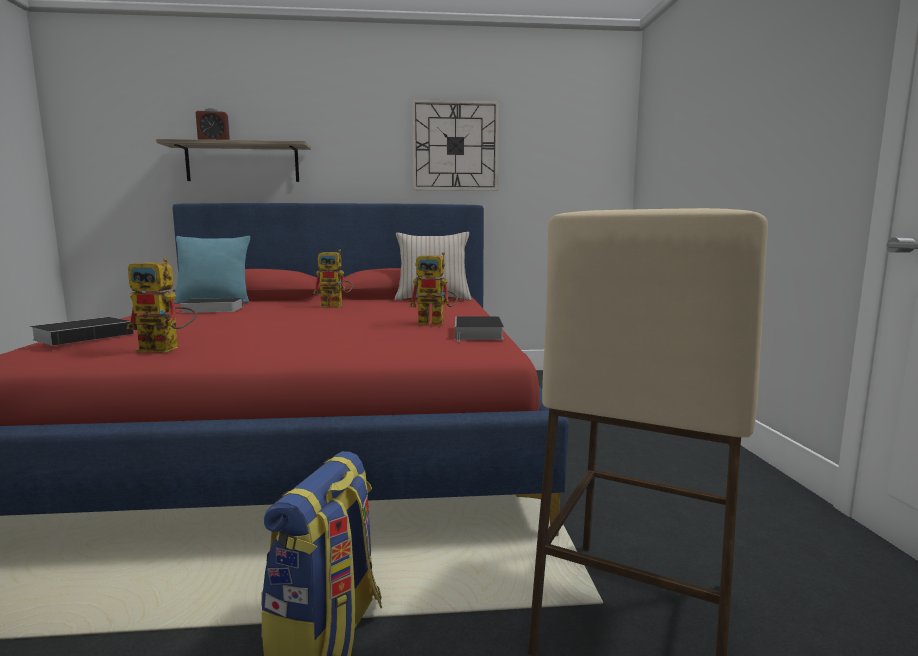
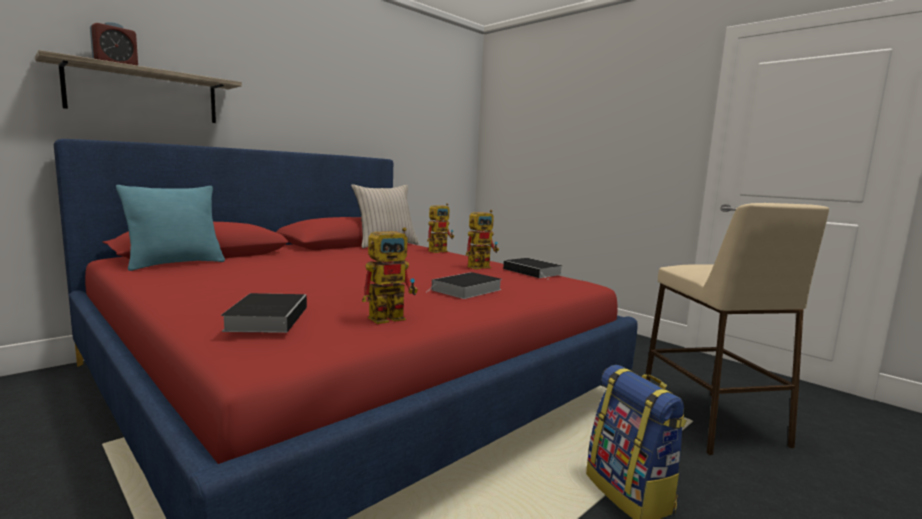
camera: 40 degrees left, 0 degrees up
book [181,298,243,313] -> book moved to [426,272,502,299]
toy robot [313,249,353,308] -> toy robot moved to [427,203,454,253]
wall clock [412,99,499,191] -> none

